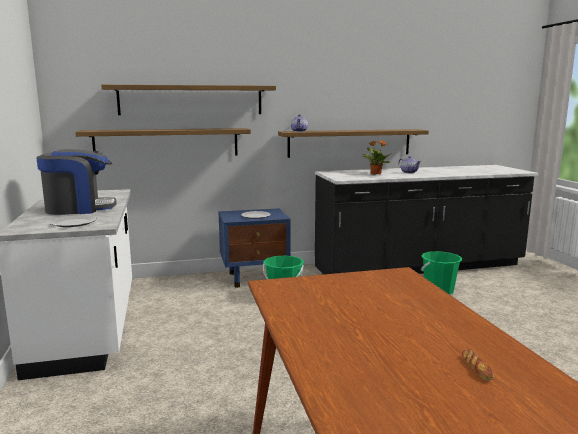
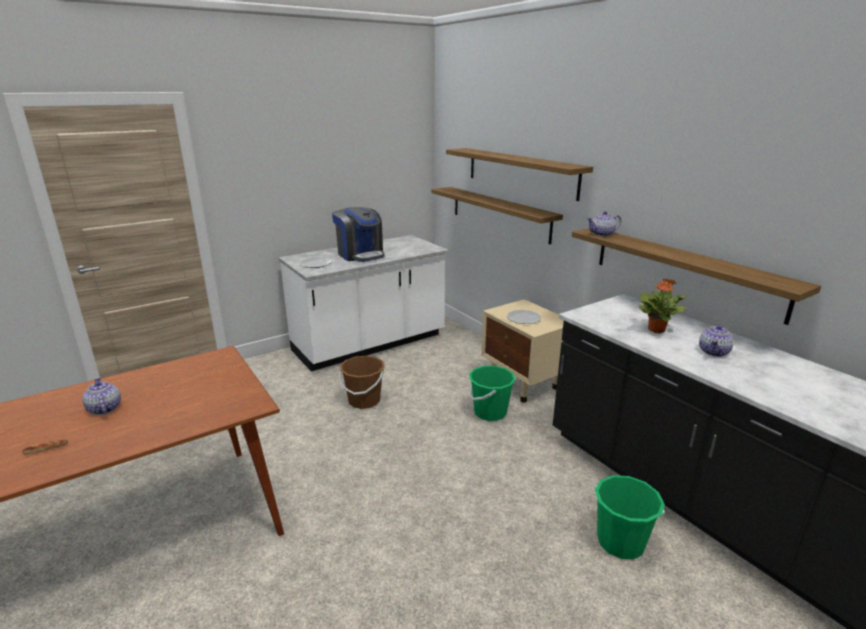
camera: 70 degrees right, 10 degrees up
blue nightstand [218,208,290,288] -> beige nightstand [481,299,564,403]
none -> teapot [82,377,121,415]
none -> brown bucket [339,356,385,409]

